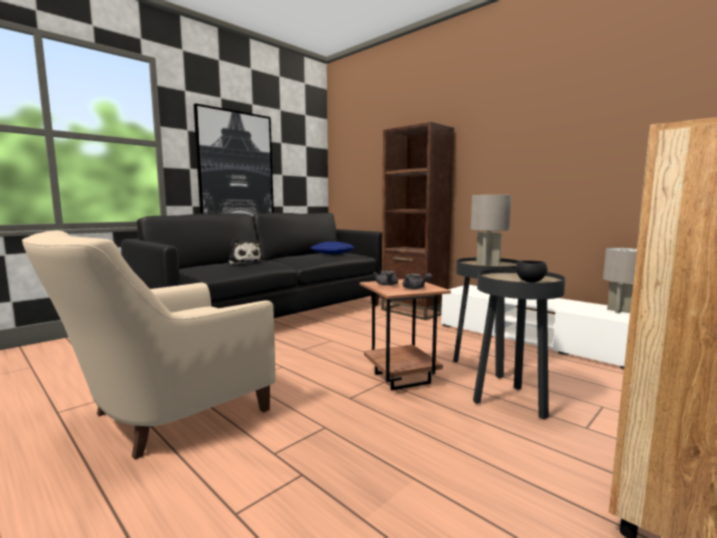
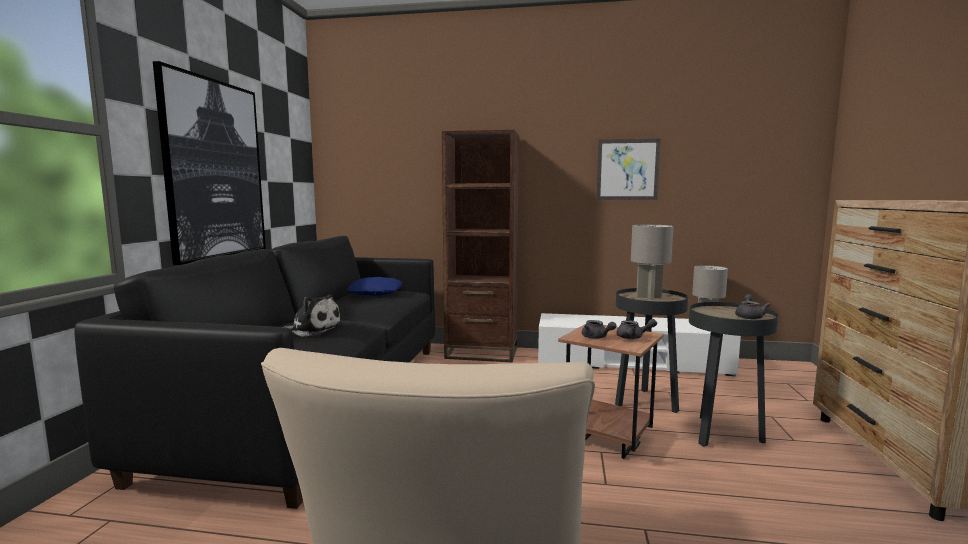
camera: 35 degrees left, 0 degrees up
black bowl [516,261,548,282] -> grey teapot [735,294,770,319]
none -> picture [596,139,661,200]

